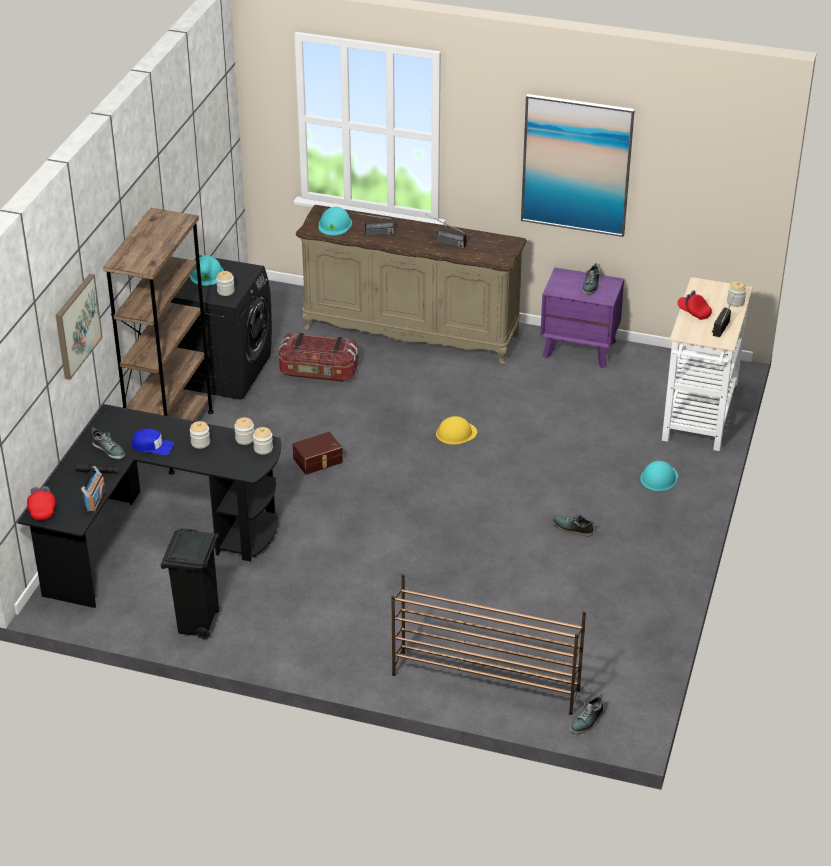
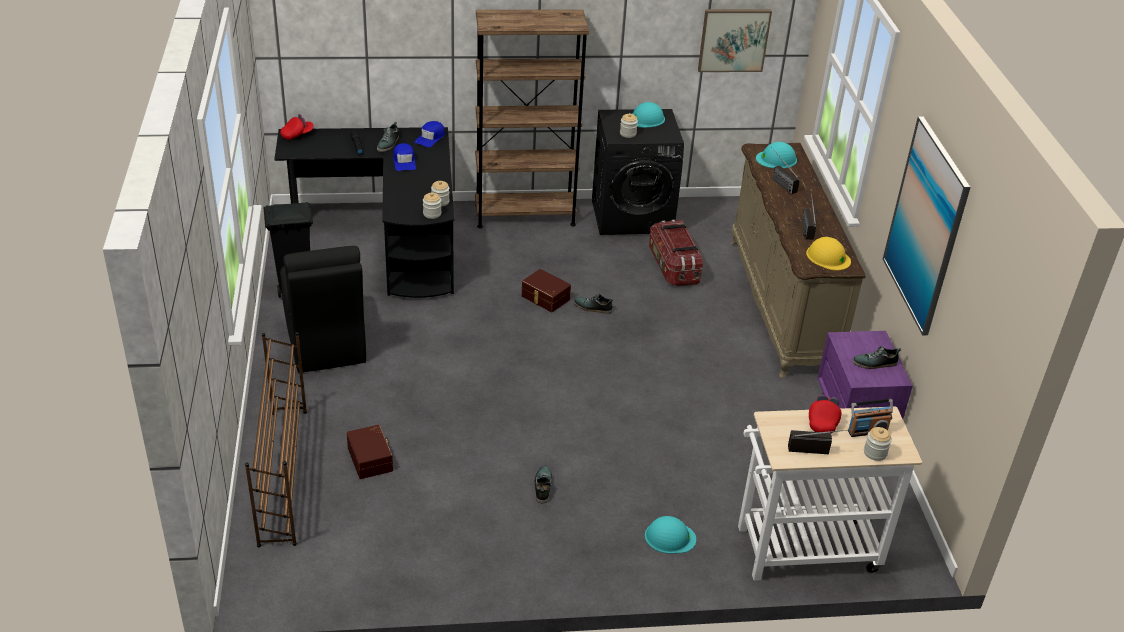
camera: 65 degrees right, 0 degrees up
picture [56,274,103,380] -> picture moved to [698,9,772,72]
radio [81,466,106,512] -> radio moved to [848,399,893,437]
jar [190,421,210,449] -> none
yellow hard hat [436,416,477,445] -> yellow hard hat moved to [806,237,851,271]
shoe [570,694,603,734] -> shoe moved to [574,294,614,314]
none -> black chair [280,246,366,373]
none -> brown storage box [347,425,393,479]
none -> blue cap [415,121,445,147]

